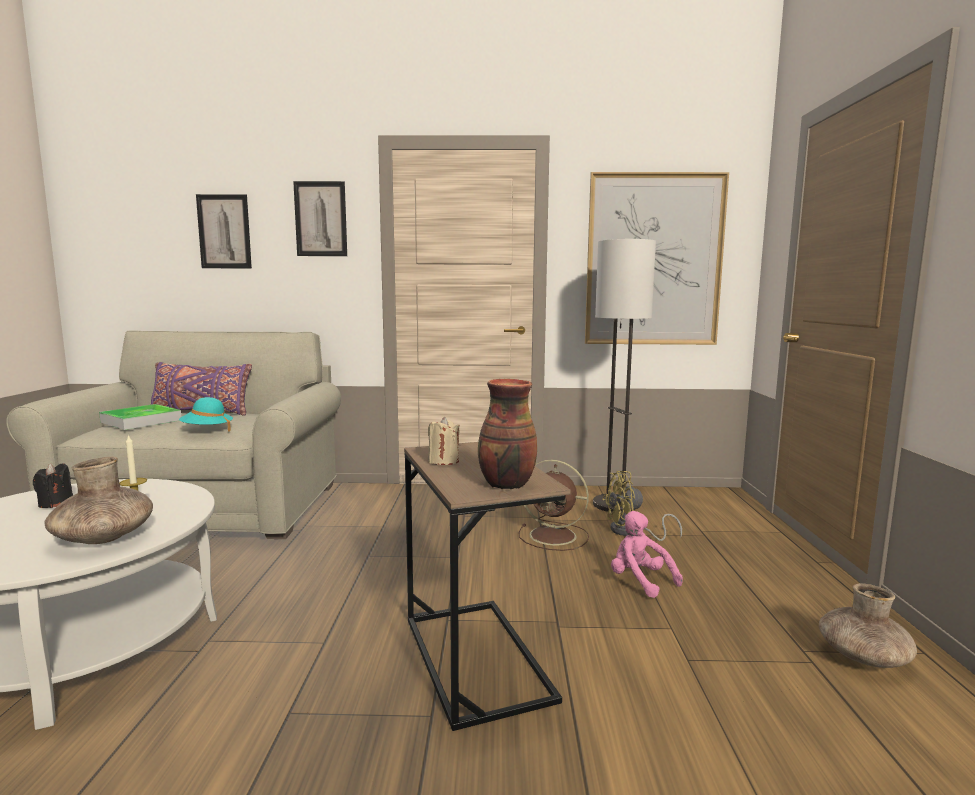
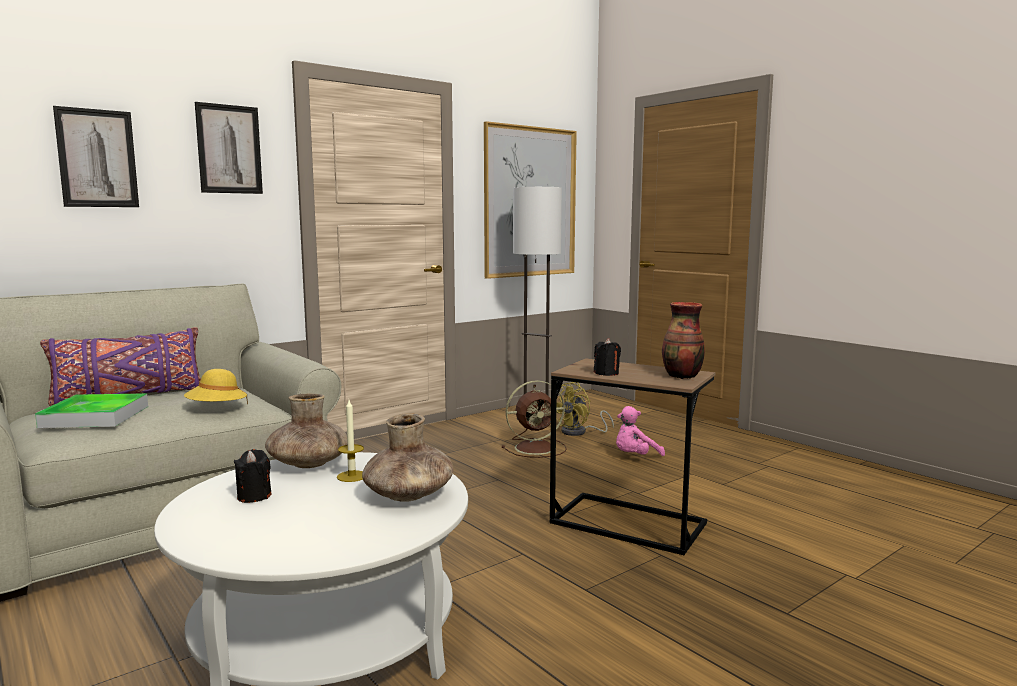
camera: 40 degrees left, 0 degrees up
turquoise hat [179,397,233,432] -> yellow hat [184,369,248,404]
beige candle [428,417,460,465] -> black candle [594,338,621,376]
pink plush toy [611,511,683,598] -> pink plush toy turned 45 degrees counterclockwise [616,406,665,456]
brown vase [819,583,917,668] -> brown vase moved to [265,394,348,468]

